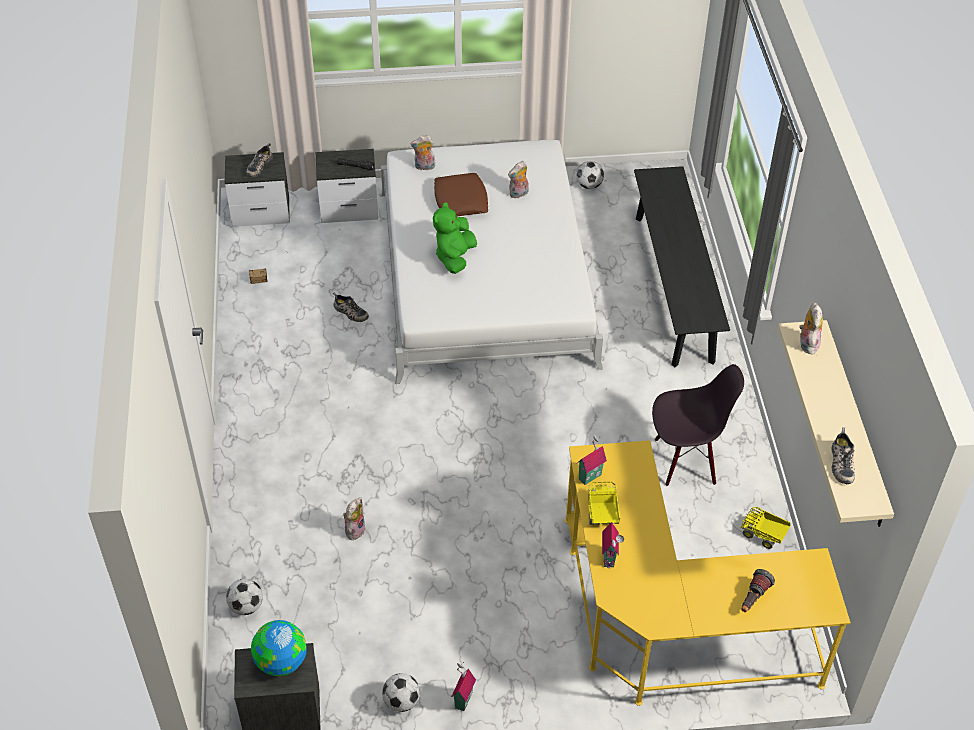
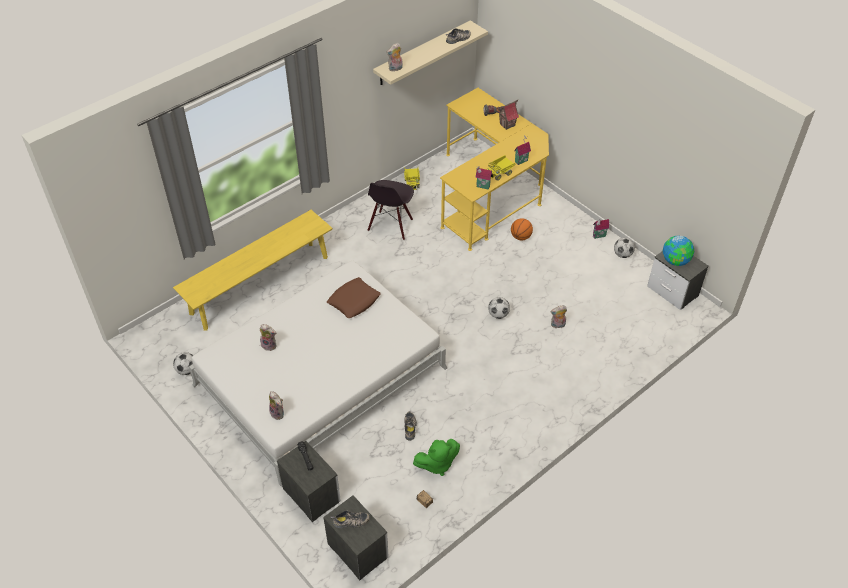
camera: 125 degrees left, 0 degrees up
football [226,579,263,615] -> football moved to [488,297,510,319]
green plush toy [433,202,477,274] -> green plush toy moved to [413,439,460,476]
brown pillow [434,173,488,216] -> brown pillow moved to [327,278,381,318]
black bench [634,166,730,367] -> yellow bench [173,210,333,331]
black chair [652,364,744,486] -> black chair turned 120 degrees counterclockwise [368,180,414,240]
none -> toy house [497,100,519,130]
none -> basketball [511,218,533,240]

